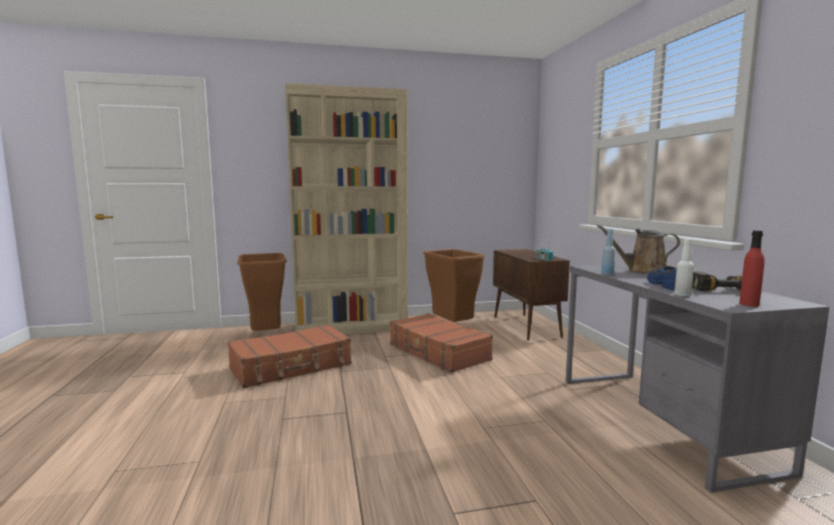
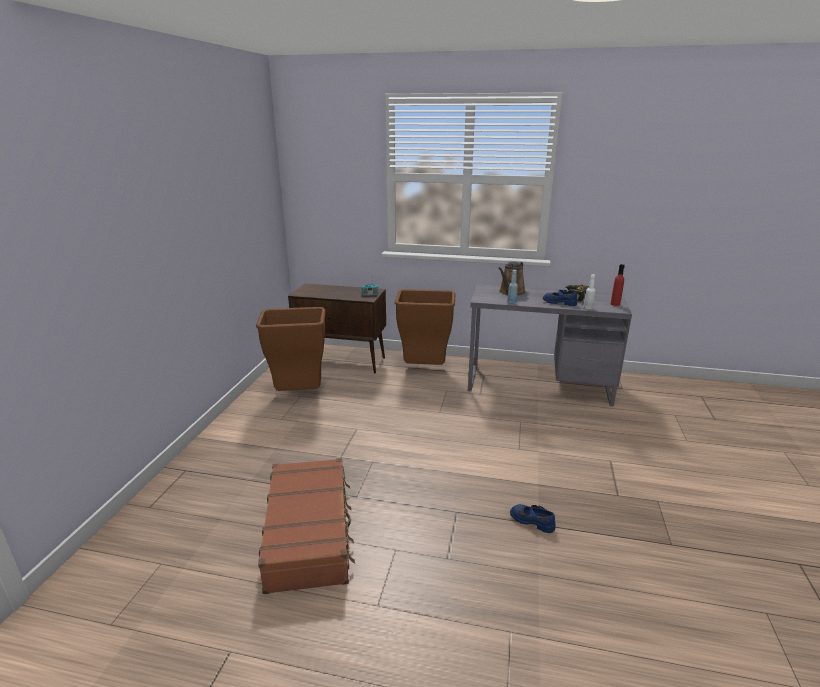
camera: 65 degrees left, 15 degrees up
brown trash can [237,253,287,331] -> brown trash can moved to [395,289,455,365]
beige bookcase [285,83,408,334] -> none
brown suitcase [390,313,493,373] -> none
none -> blue shoe [510,504,556,533]

